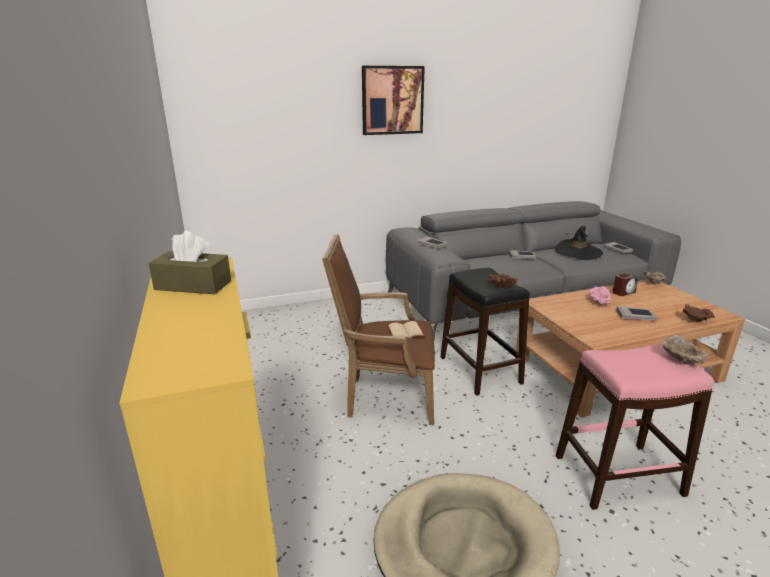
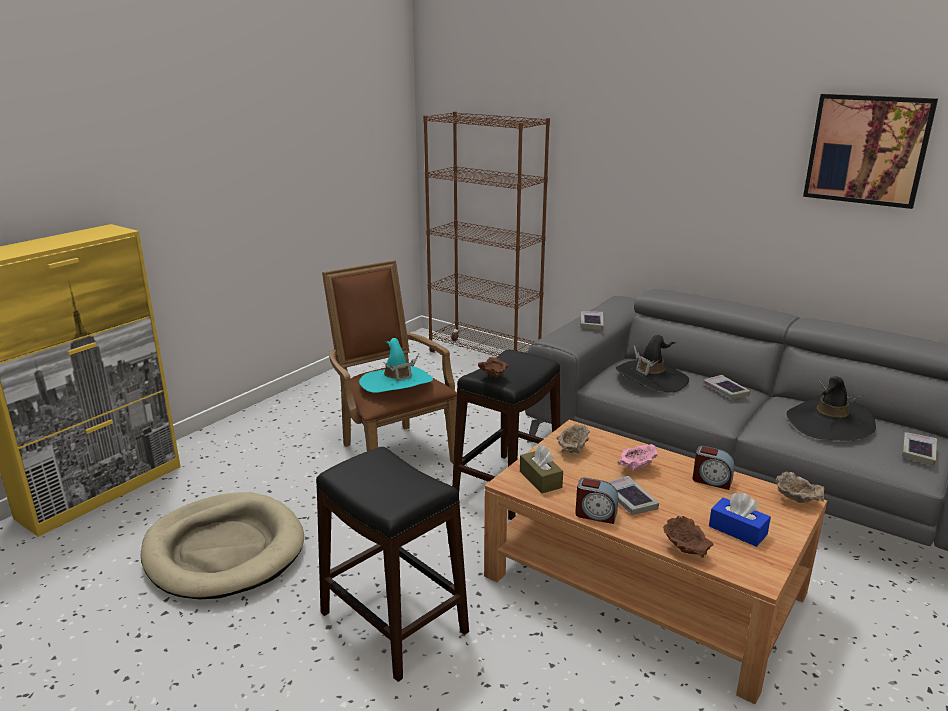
camera: 55 degrees right, 0 degrees up
brown tissue box [148,231,231,294] -> brown tissue box moved to [520,445,563,493]
picture [362,66,425,135] -> picture moved to [803,94,938,209]
beige book [387,321,425,339] -> turquoise hat [359,338,433,393]
pink stool [556,344,714,510] -> black stool [316,447,469,682]
beige bowl [663,334,709,365] -> beige bowl moved to [556,424,590,454]
none -> brown bookcase [423,111,550,356]
none -> alarm clock [575,477,618,524]
none -> black hat [616,335,689,393]
none -> blue tissue box [709,493,771,547]

